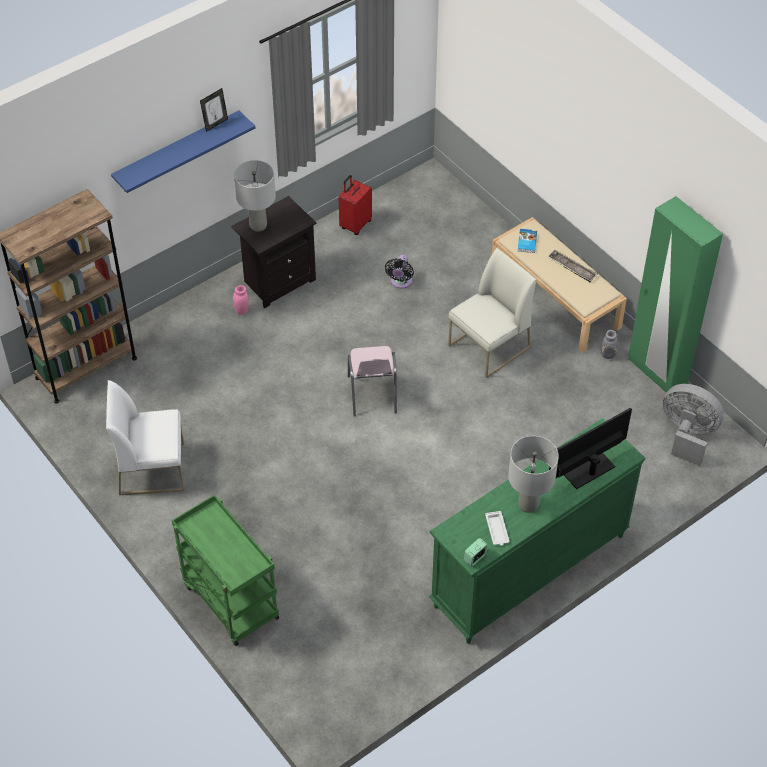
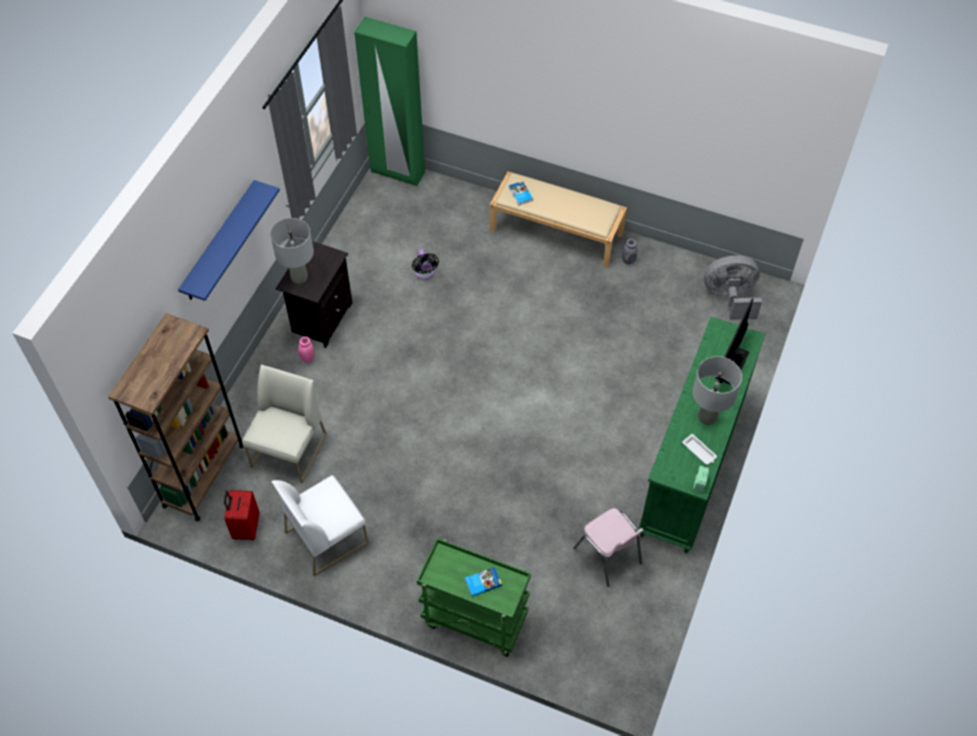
camera: 30 degrees left, 5 degrees up
picture frame [200,88,228,132] -> none
red suitcase [339,175,372,235] -> red suitcase moved to [224,490,259,540]
pink chair [348,346,397,417] -> pink chair moved to [574,508,644,587]
white chair [448,248,536,378] -> white chair moved to [242,364,327,483]
tray [548,250,598,283] -> none
green wardrobe [628,196,723,396] -> green wardrobe moved to [354,17,425,186]
none -> book [465,567,502,597]

